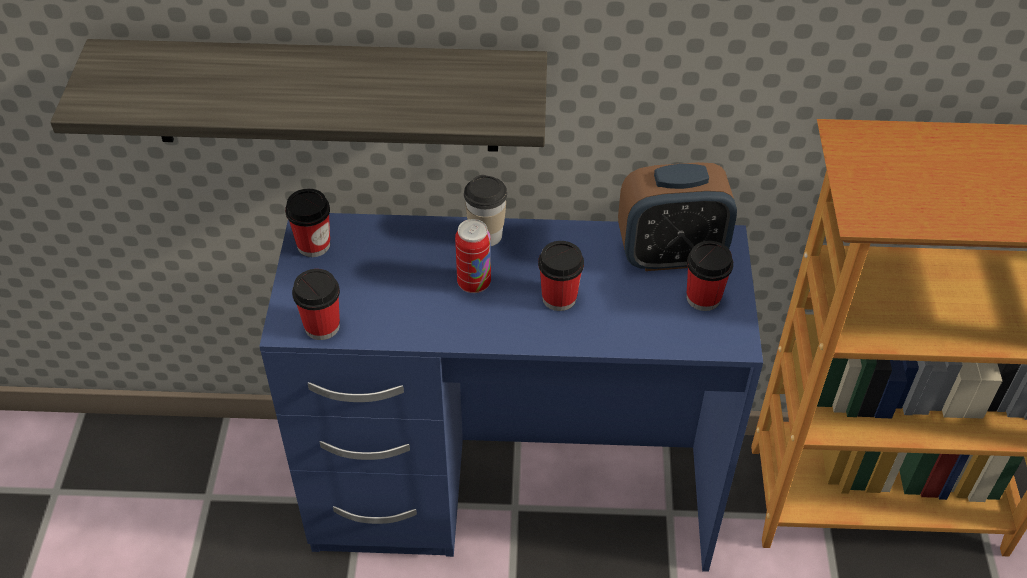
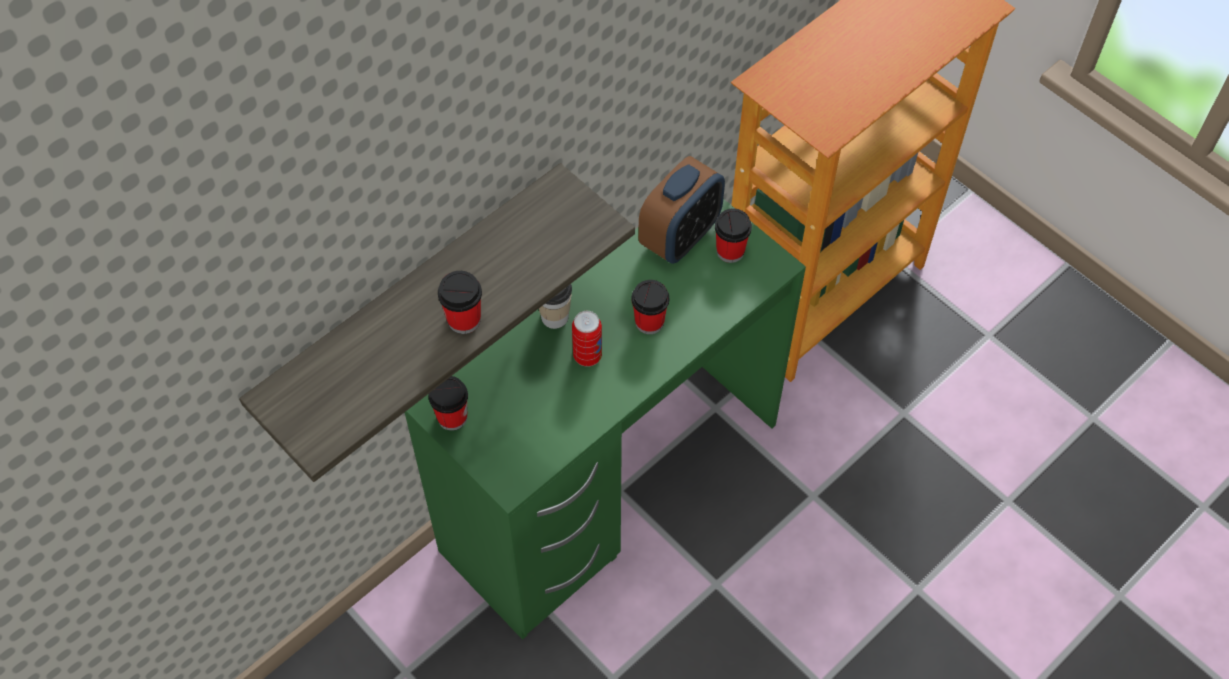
camera: 45 degrees left, 10 degrees up
blue desk [259,213,763,572] -> green desk [405,199,806,640]
cup [292,269,340,340] -> cup moved to [438,271,482,334]

